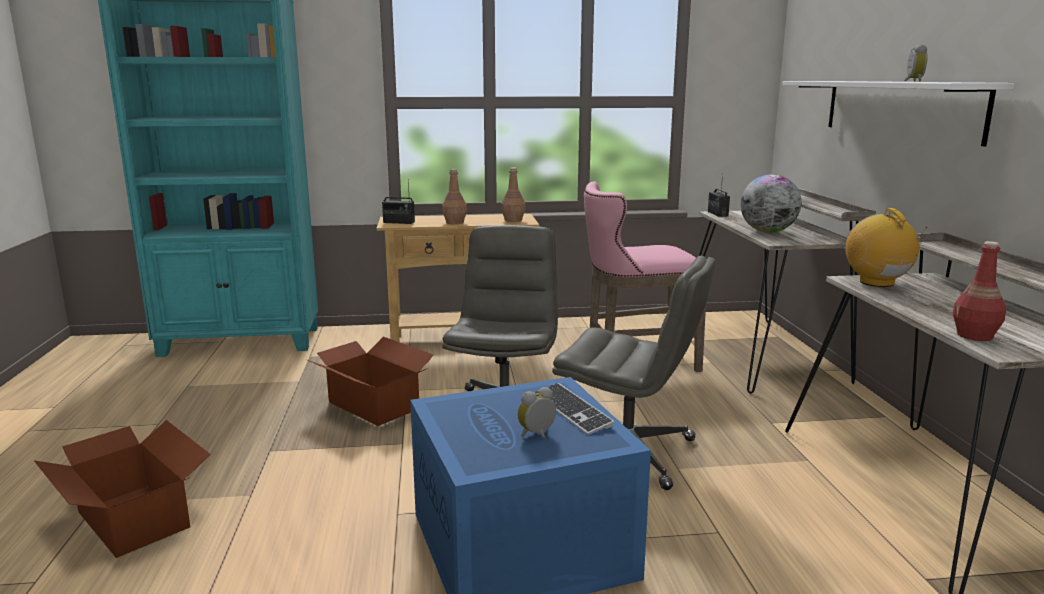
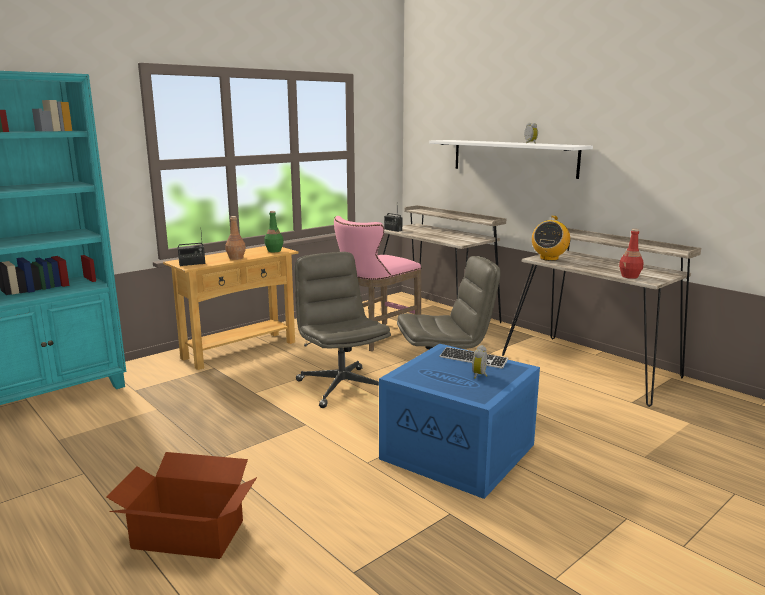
camera: 35 degrees left, 0 degrees up
cardboard box [307,337,434,426] -> none
brown bottle [501,168,526,222] -> green bottle [265,211,284,252]
globe [740,174,801,233] -> none
radio [845,208,927,287] -> radio turned 105 degrees counterclockwise [532,216,570,261]

